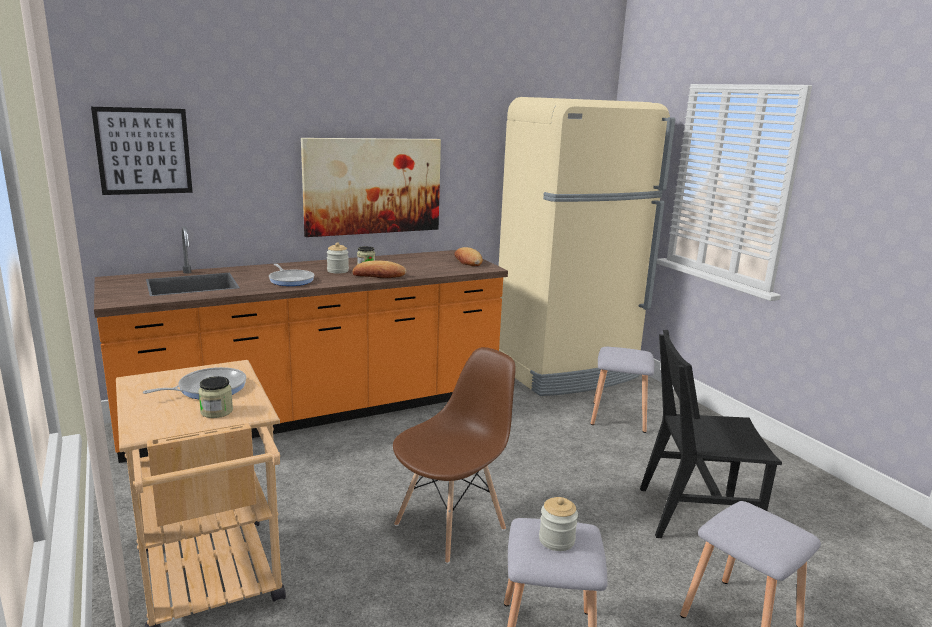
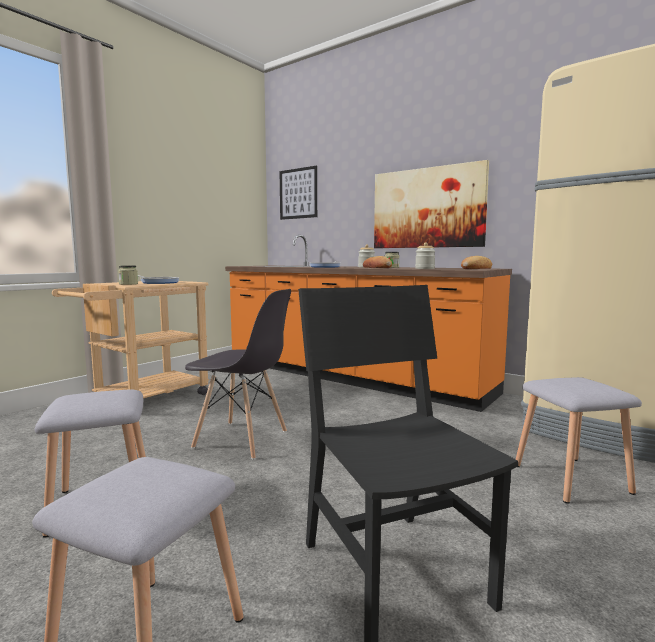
camera: 65 degrees right, 10 degrees down
brown chair [393,347,516,564] -> grey chair [185,289,291,460]
jar [539,497,578,551] -> jar moved to [415,242,435,269]

